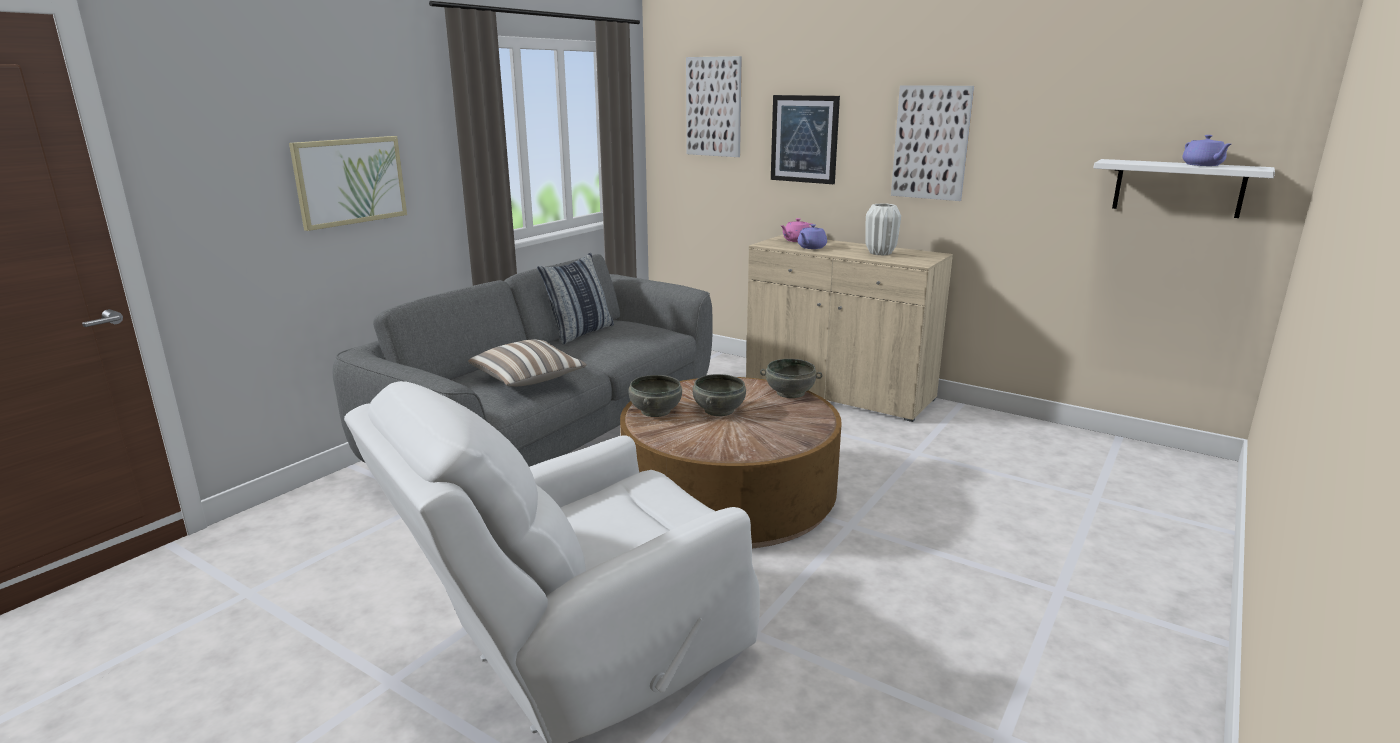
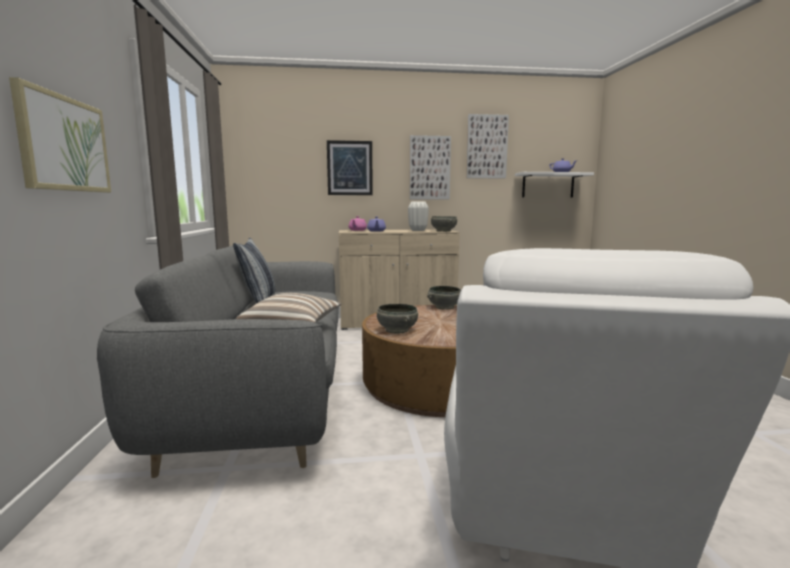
camera: 40 degrees left, 10 degrees down
picture [686,56,742,157] -> picture moved to [466,114,509,178]
grey bowl [693,374,746,416] -> grey bowl moved to [431,216,457,232]

